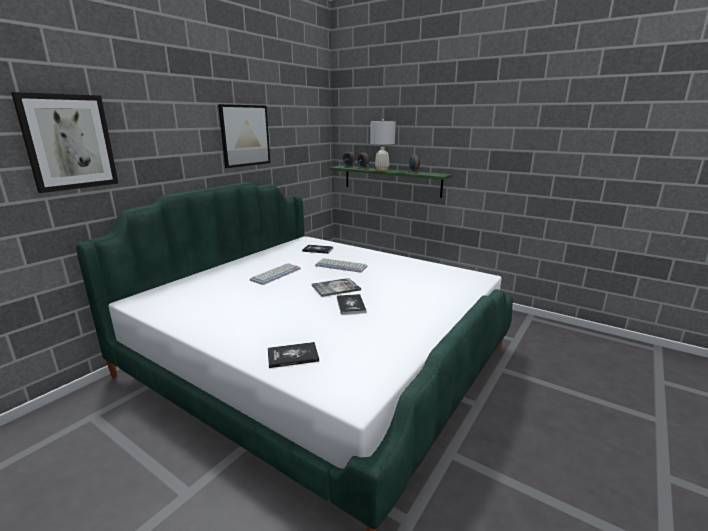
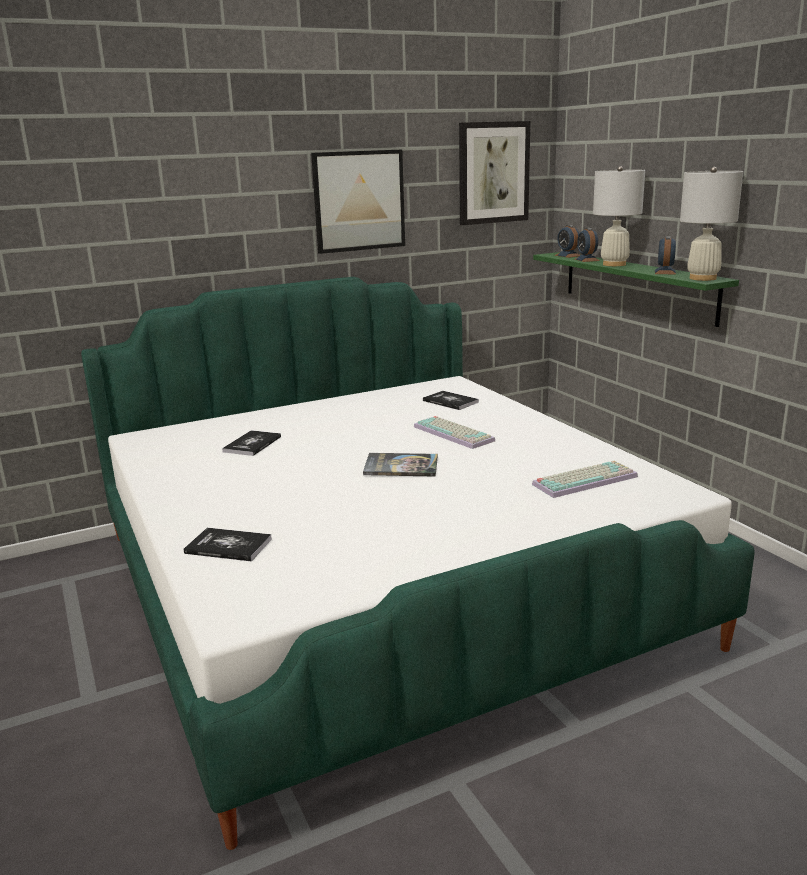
camera: 30 degrees right, 0 degrees up
picture [11,92,119,193] -> picture moved to [459,121,530,225]
keyboard [250,263,301,285] -> keyboard moved to [532,461,638,498]
book [337,294,367,315] -> book moved to [222,430,281,456]
none -> white table lamp [680,167,743,281]

